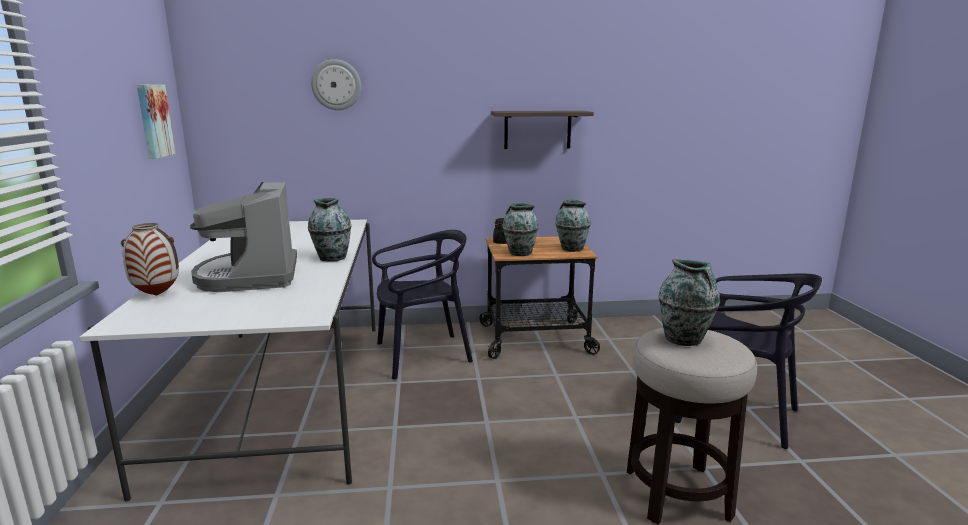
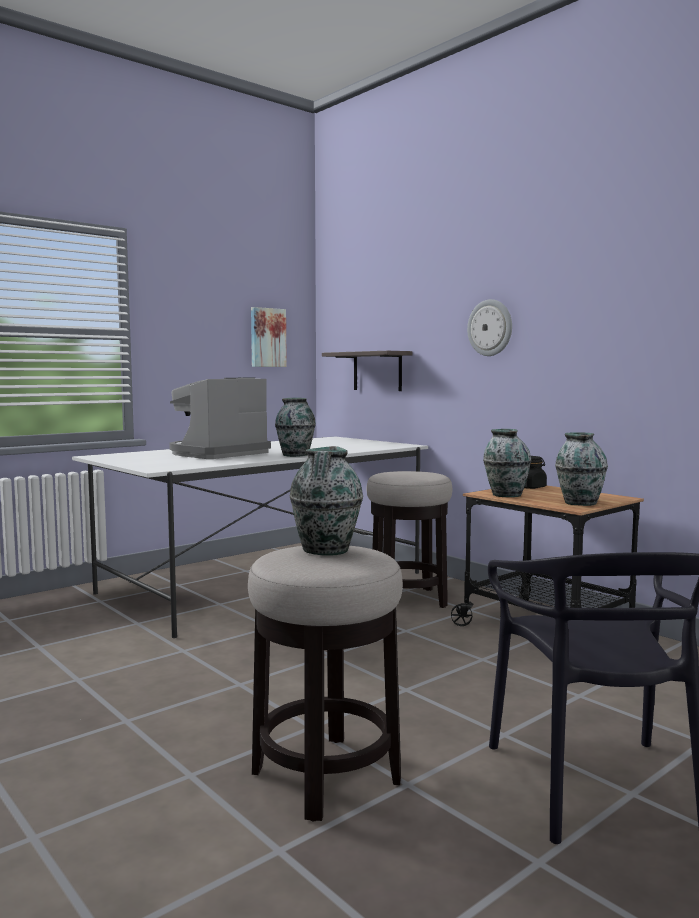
camera: 55 degrees right, 10 degrees down
vase [121,223,179,296] -> none
wall clock [311,59,361,110] -> wall clock moved to [467,299,512,356]
black chair [372,230,473,379] -> stool [367,471,452,608]
shelf [491,111,594,149] -> shelf moved to [322,351,413,391]

